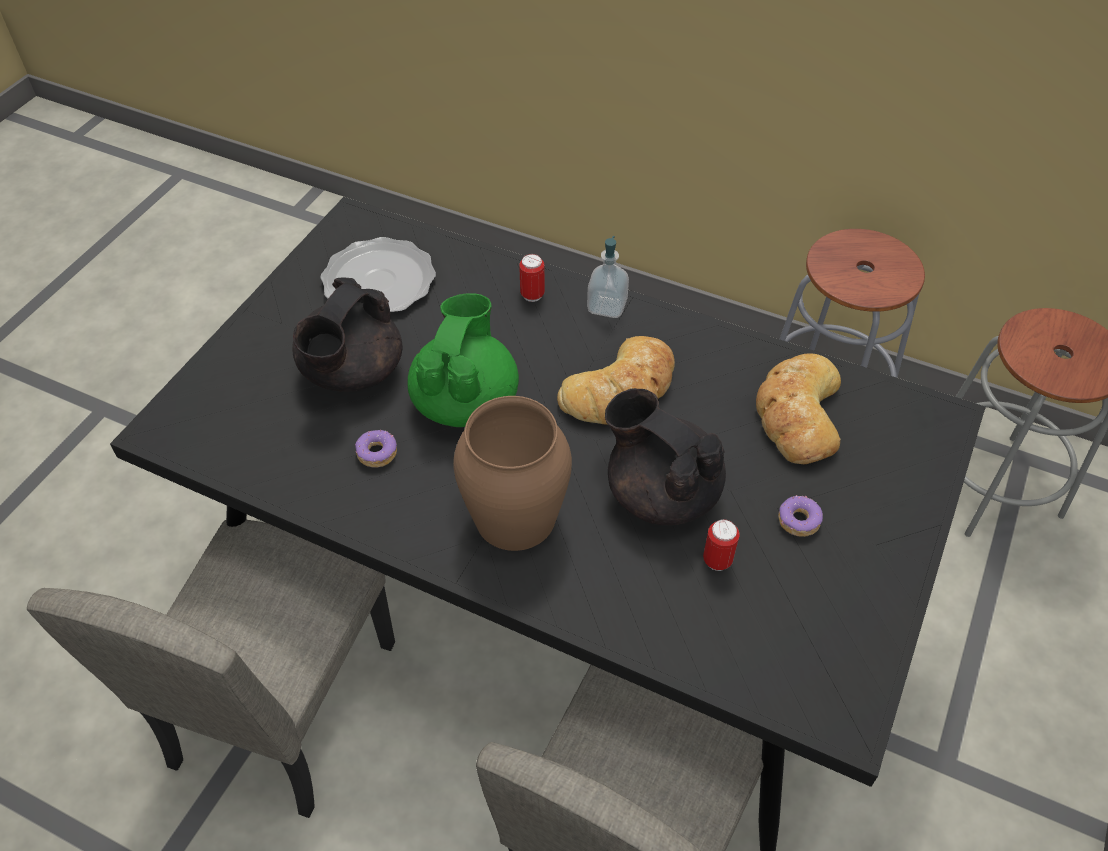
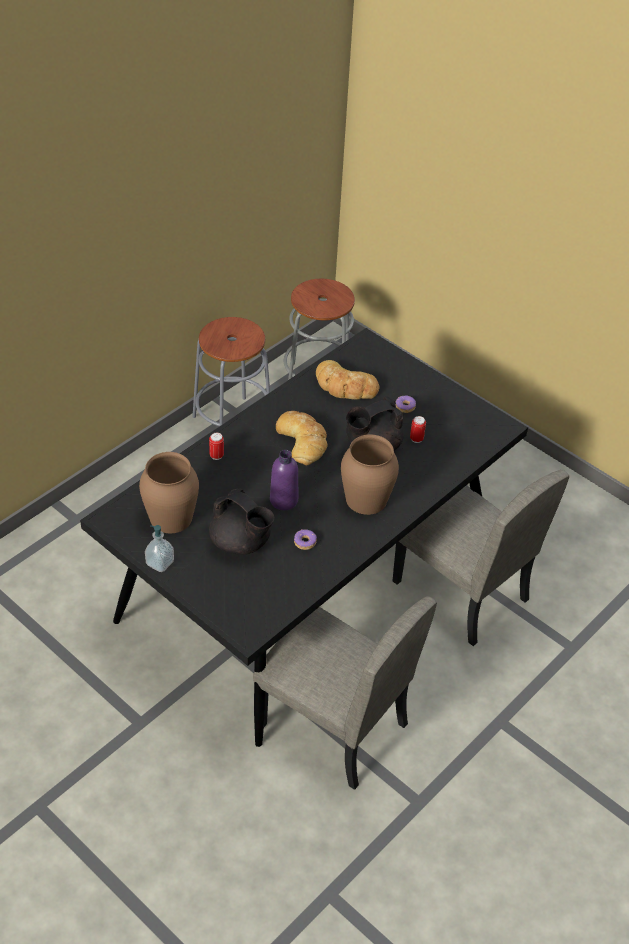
camera: 75 degrees left, 5 degrees down
plate [320,237,436,312] -> brown vase [139,452,199,533]
green teapot [407,293,519,427] -> purple bottle [270,450,298,510]
soap dispenser [587,236,629,318] -> soap dispenser moved to [145,525,174,572]

